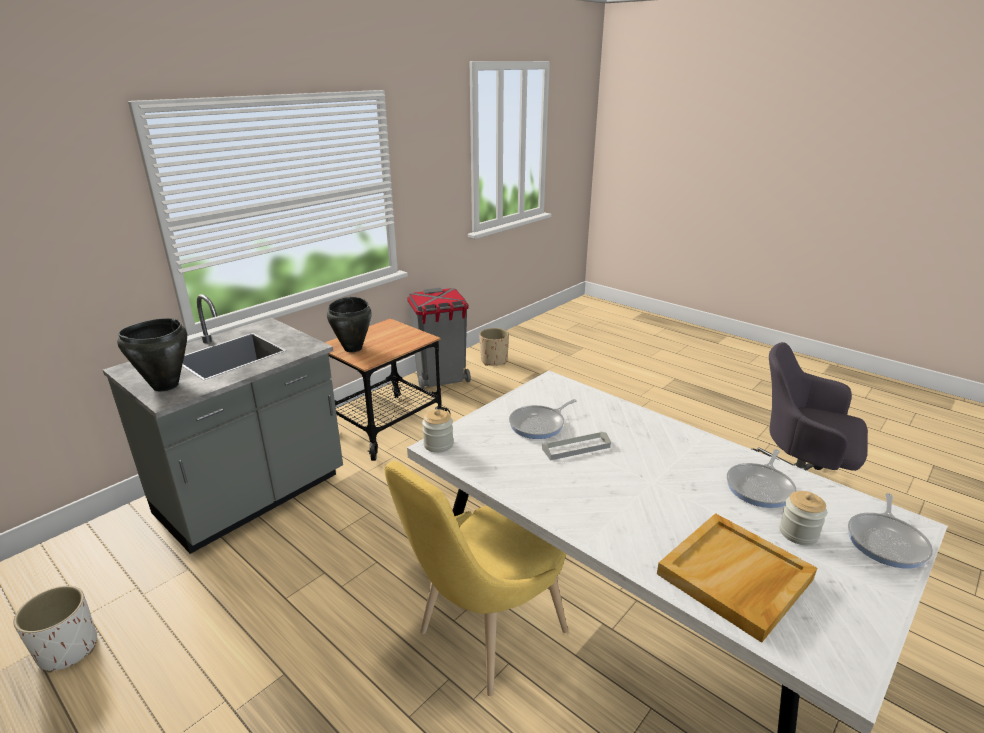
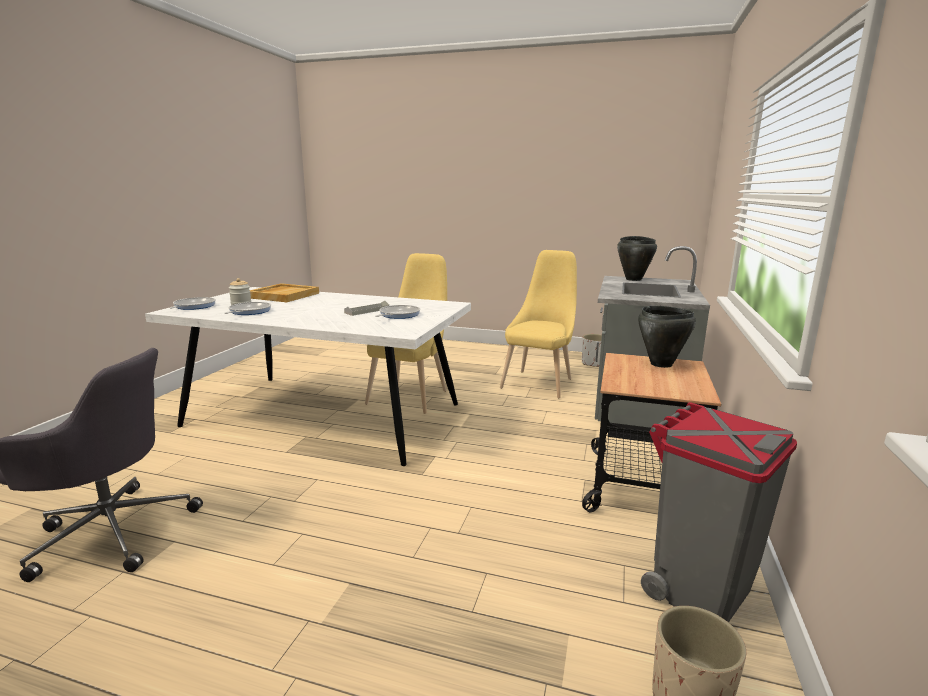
camera: 155 degrees right, 10 degrees down
jar [422,409,454,453] -> none
none -> yellow chair [500,250,577,399]

